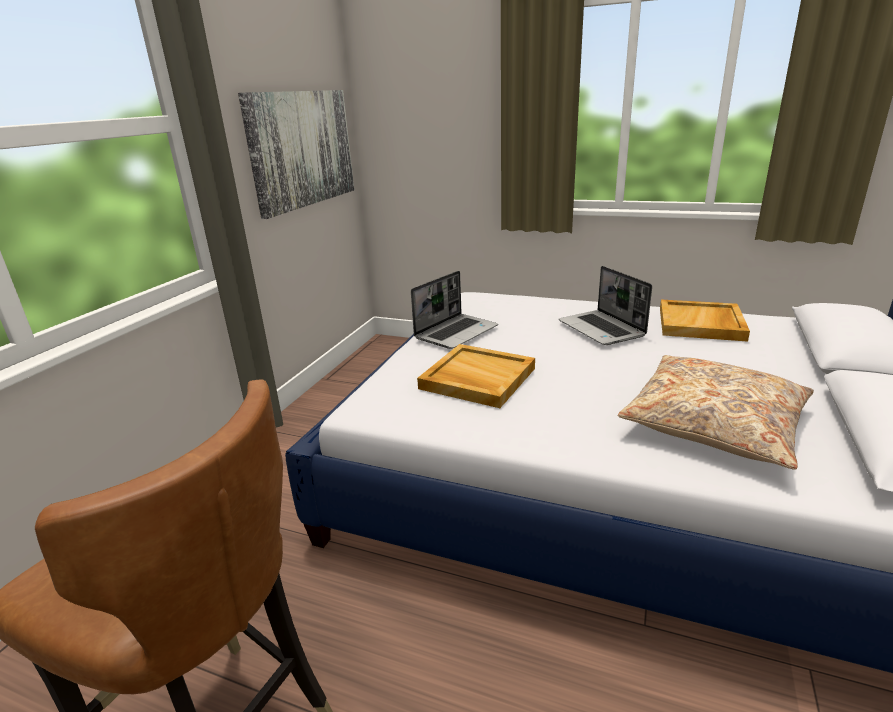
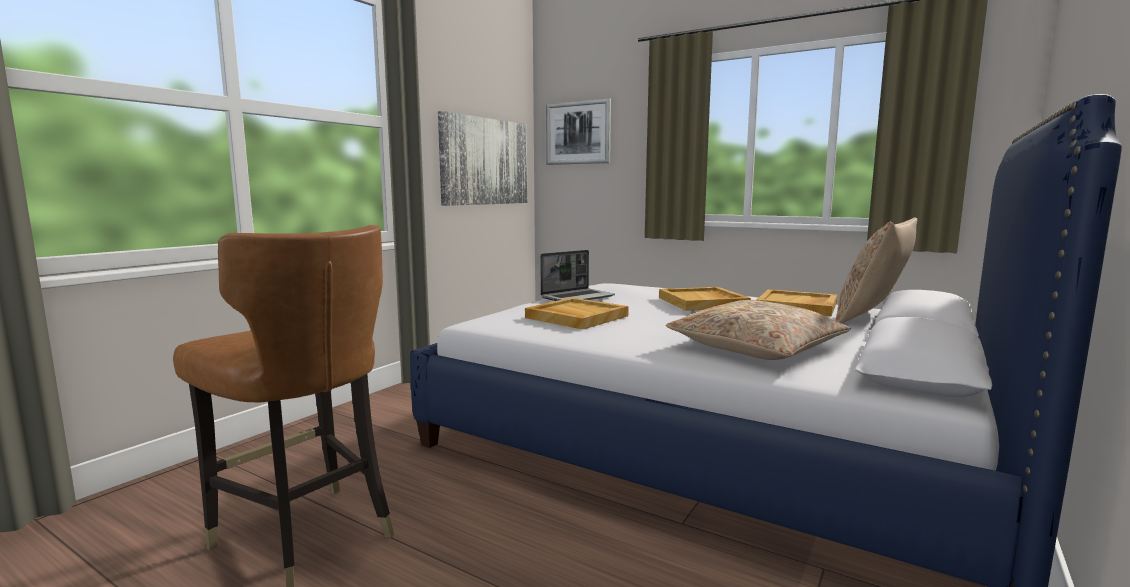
camera: 10 degrees right, 15 degrees down
laptop [559,266,652,345] -> beige tray [659,287,751,311]
none -> picture [546,98,611,165]
none -> beige pillow [835,218,917,324]

